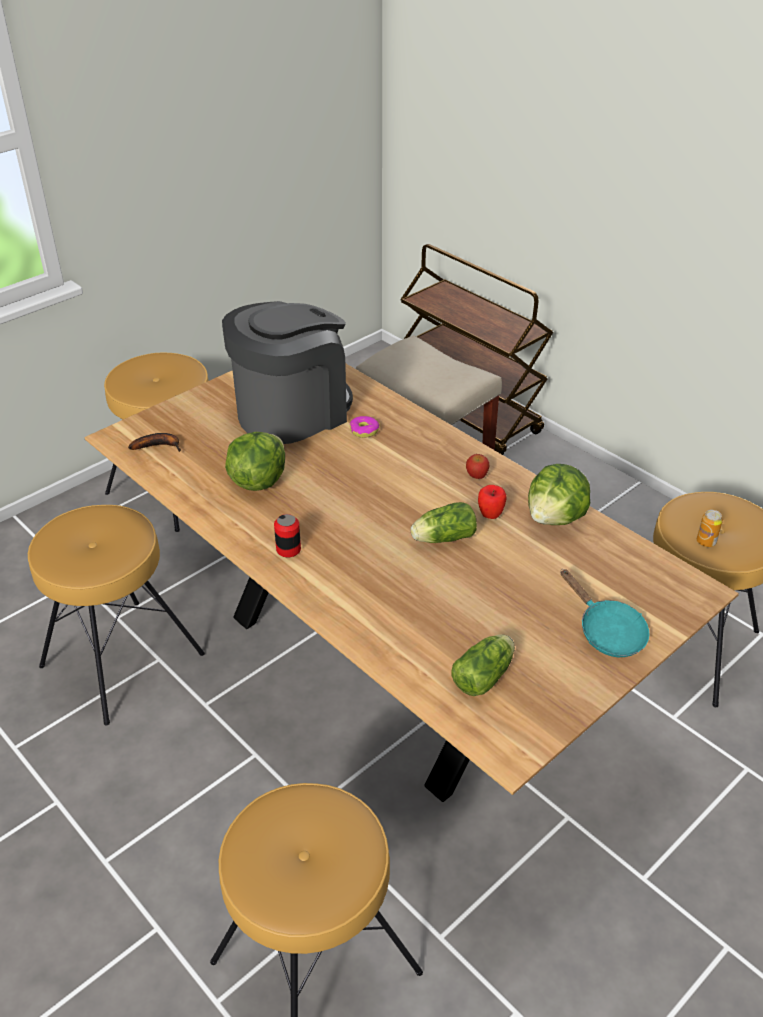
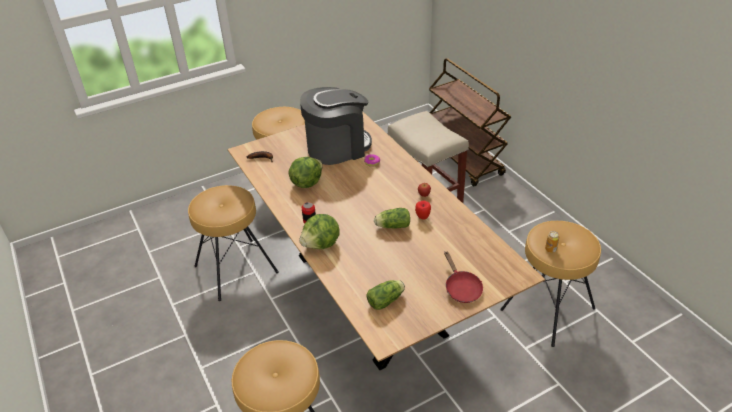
camera: 15 degrees right, 0 degrees up
lettuce [528,464,590,525] -> lettuce moved to [299,214,340,249]
turquoise frying pan [561,569,649,657] -> red frying pan [444,252,483,303]

